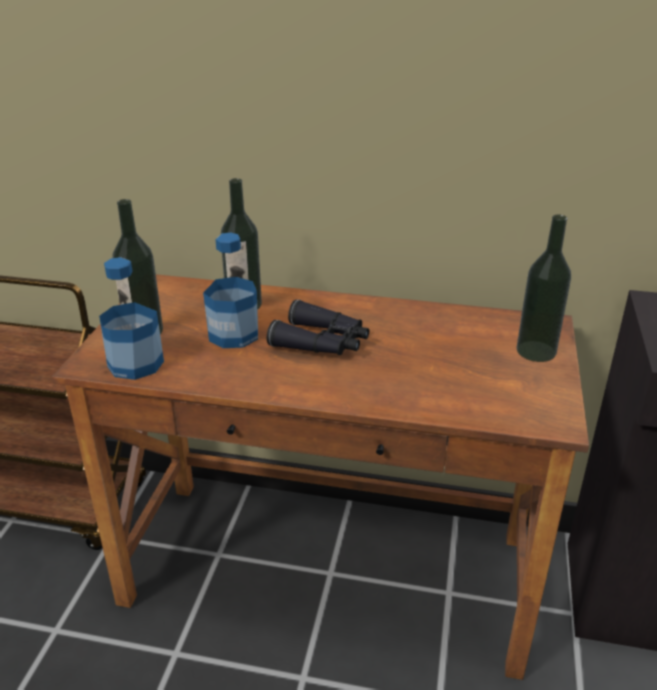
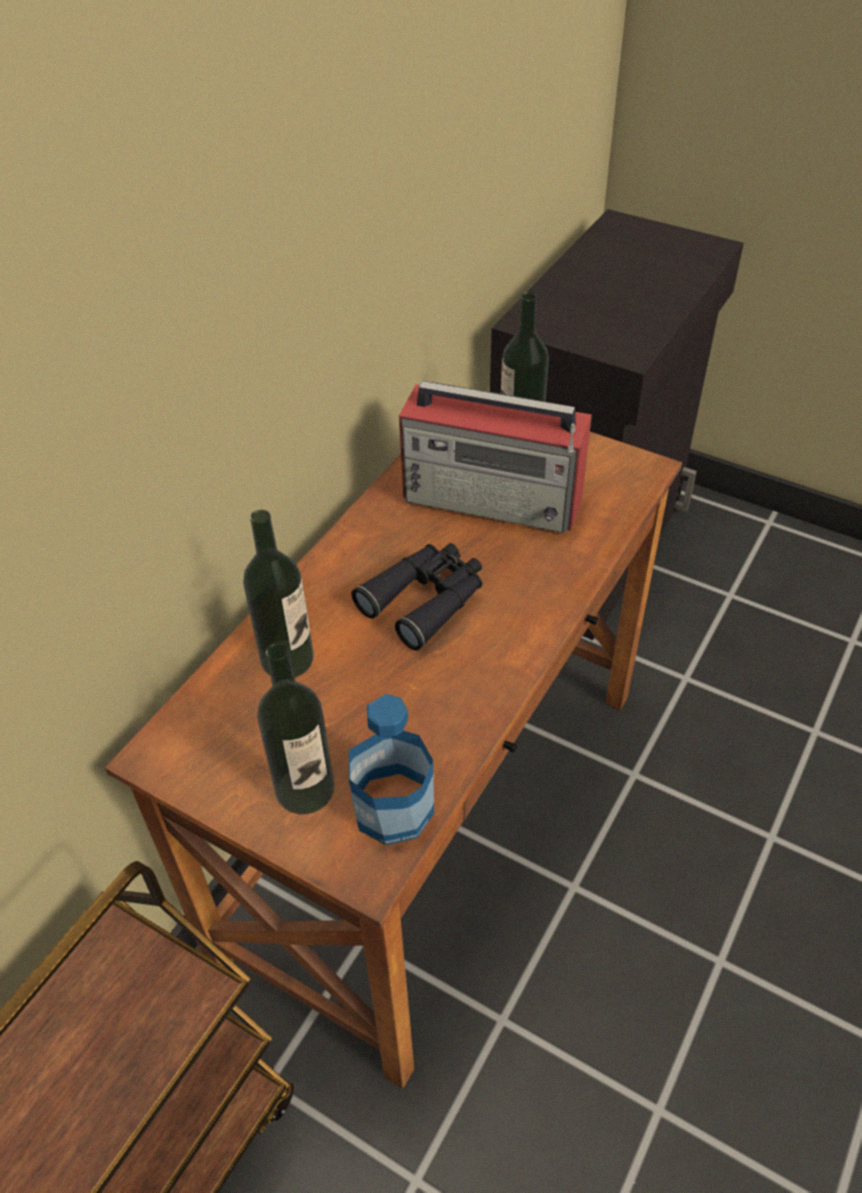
camera: 70 degrees left, 15 degrees up
bottle [203,232,258,348] -> none
none -> radio [399,381,592,533]

